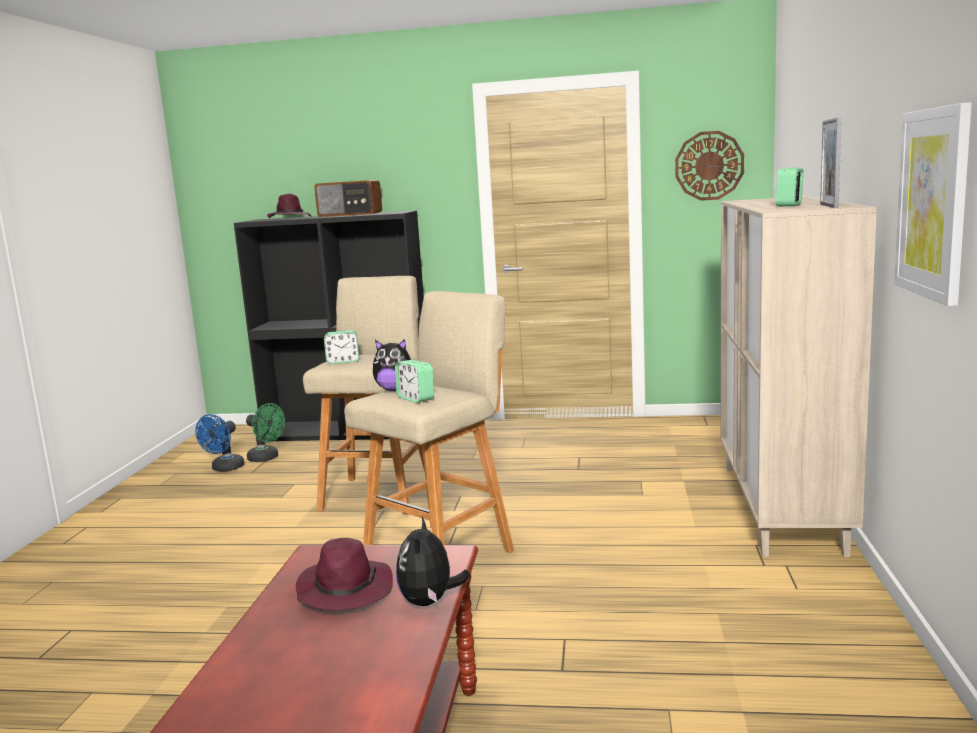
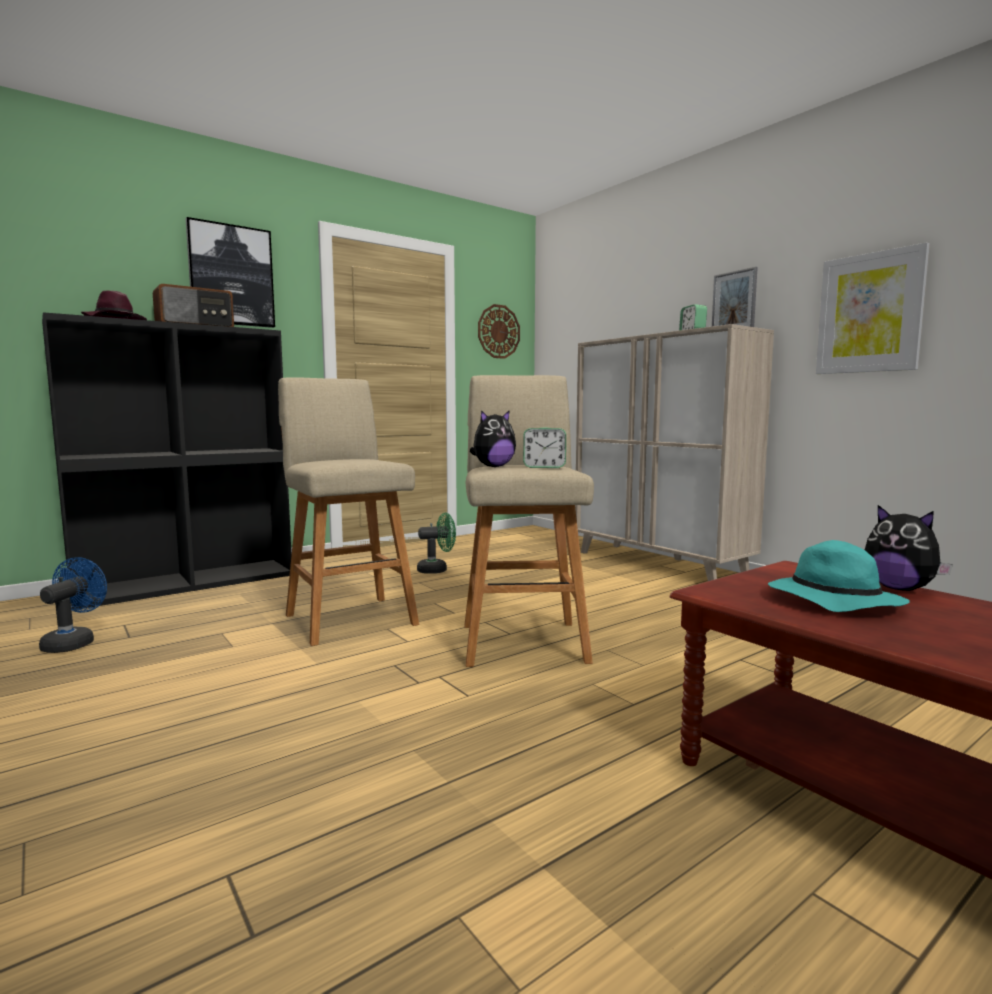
camera: 45 degrees left, 5 degrees down
blue fan [195,414,245,472] -> blue fan turned 150 degrees counterclockwise [39,557,107,653]
green fan [246,403,285,462] -> green fan moved to [417,513,456,574]
purple hat [296,538,393,610] -> turquoise hat [768,540,910,612]
alarm clock [324,330,359,364] -> none
none -> picture [186,217,275,328]

